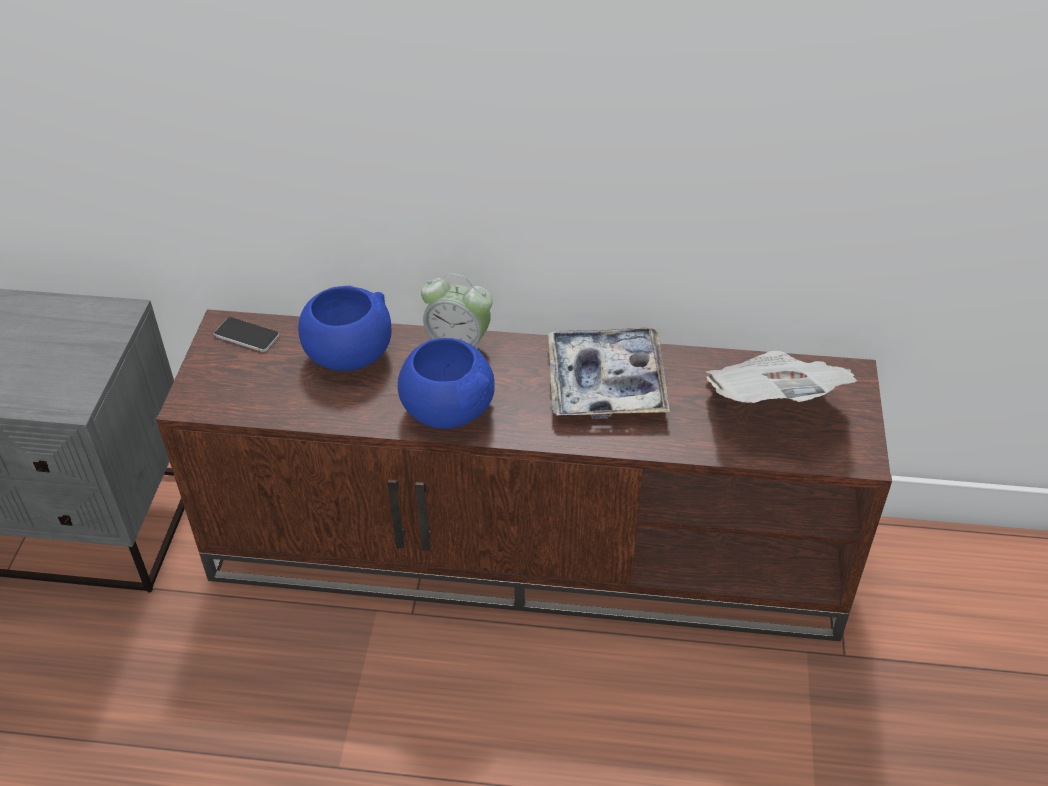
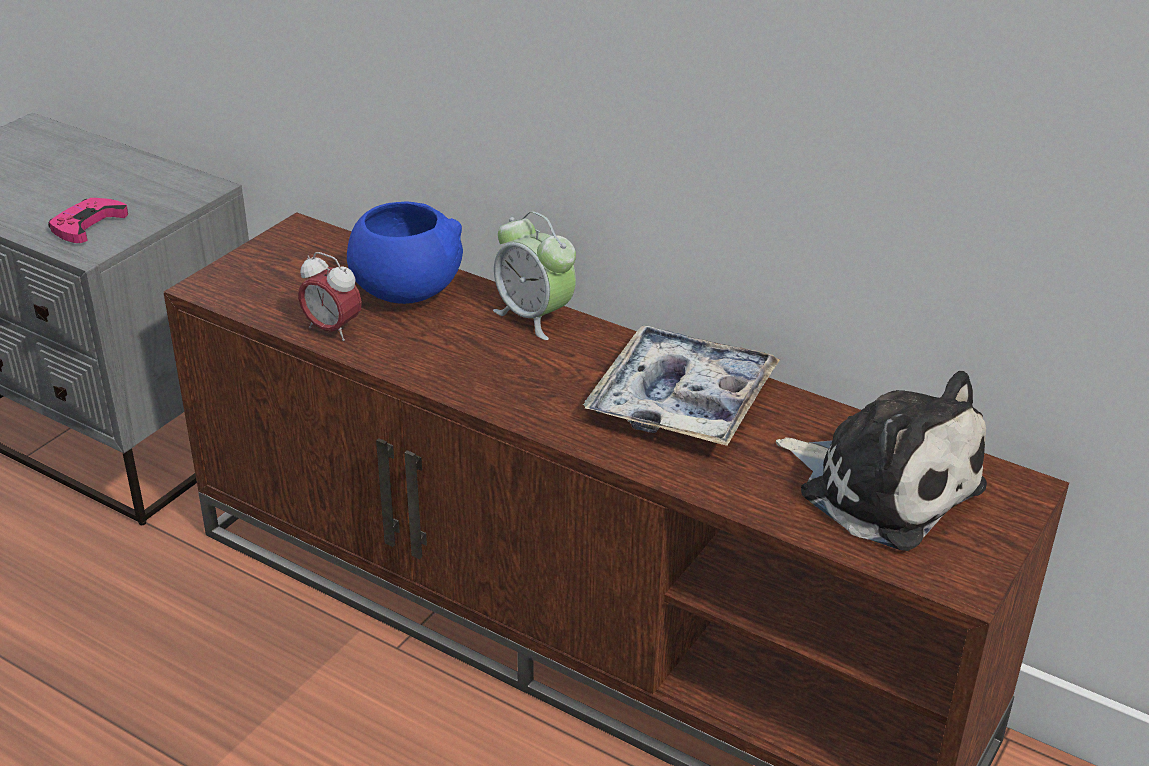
camera: 25 degrees right, 10 degrees down
phone [214,317,279,352] -> none
blue bowl [398,338,495,429] -> none
newspaper [706,351,857,403] -> plush toy [776,371,987,551]
none -> pink game controller [48,198,128,243]
none -> alarm clock [298,252,362,341]

